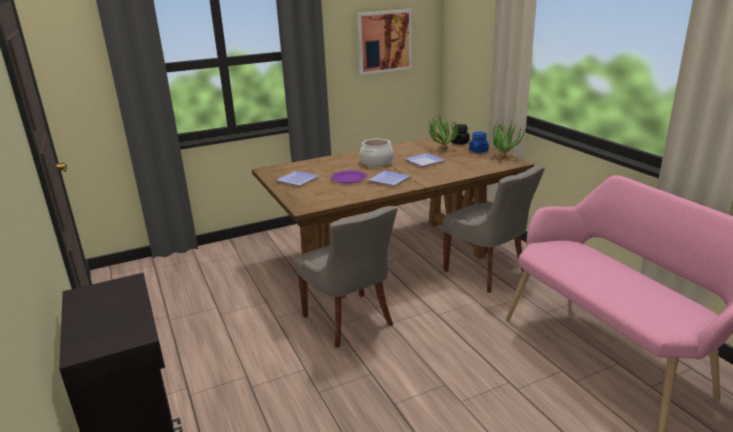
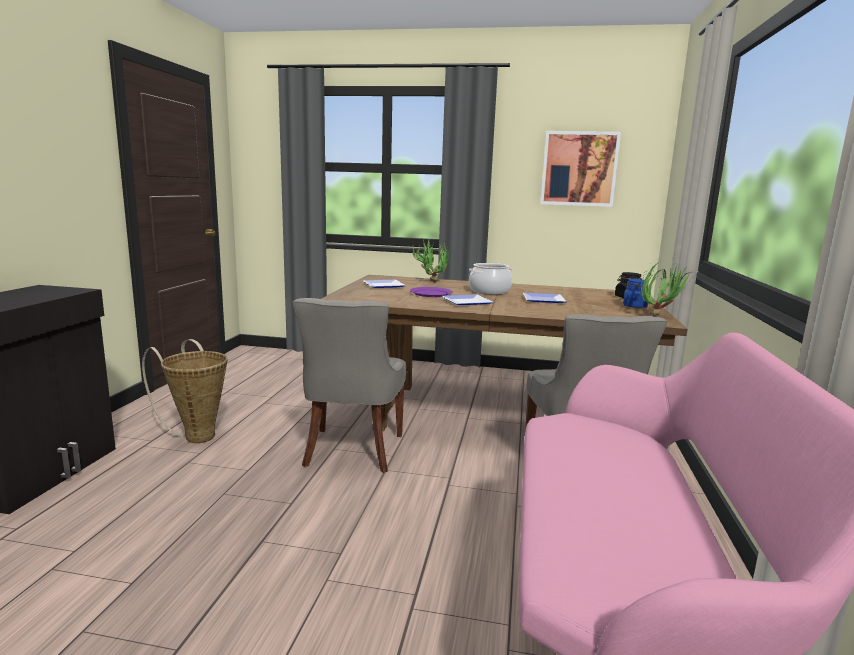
camera: 35 degrees right, 10 degrees down
potted plant [427,114,458,150] -> potted plant moved to [412,238,448,282]
none -> basket [142,339,228,443]

